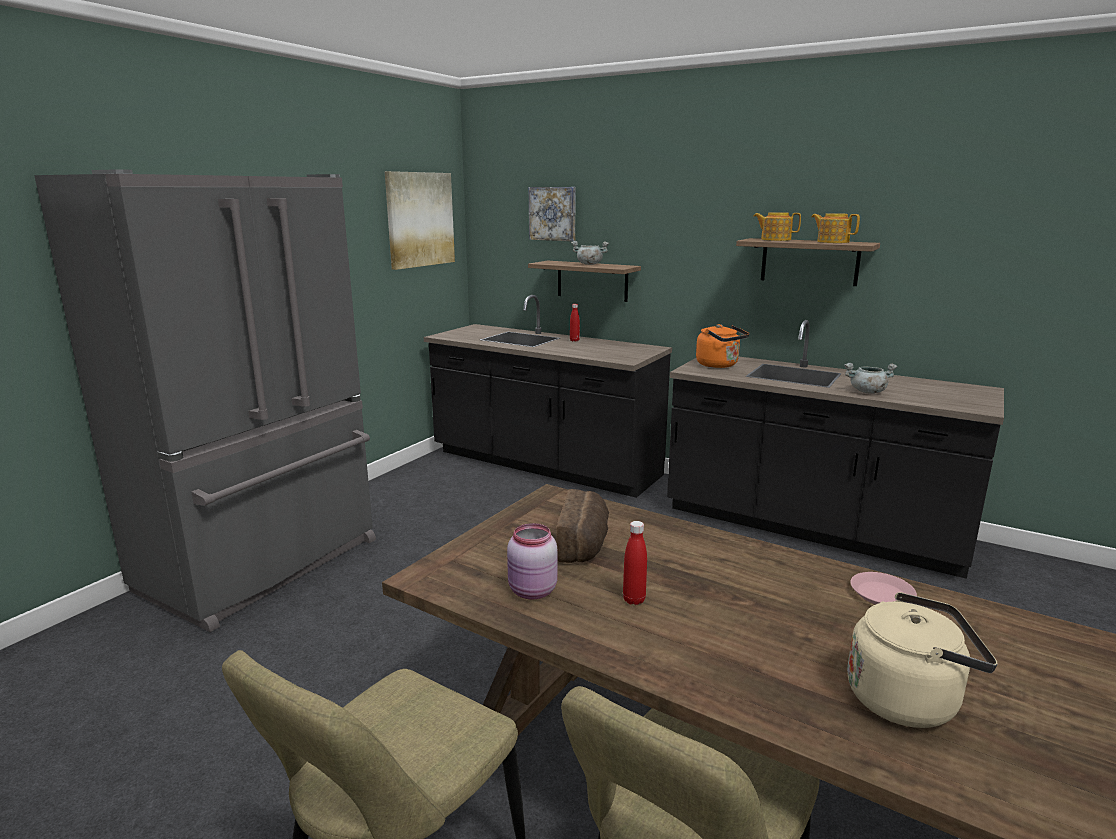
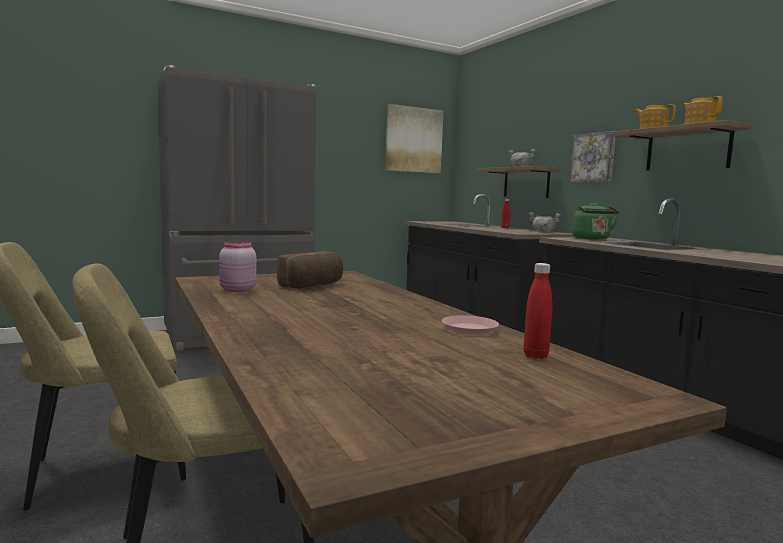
camera: 30 degrees right, 10 degrees down
picture [529,187,576,241] -> picture moved to [570,131,616,182]
red bottle [623,521,647,605] -> red bottle moved to [523,263,552,359]
orange kettle [696,324,749,368] -> green kettle [572,203,619,240]
grey cooking pot [844,363,897,394] -> grey cooking pot moved to [529,212,561,232]
beige kettle [847,592,998,728] -> none

